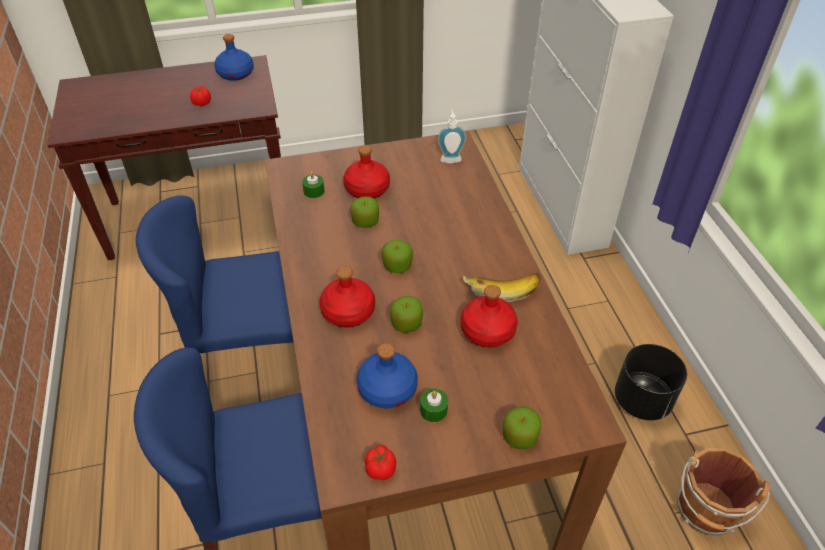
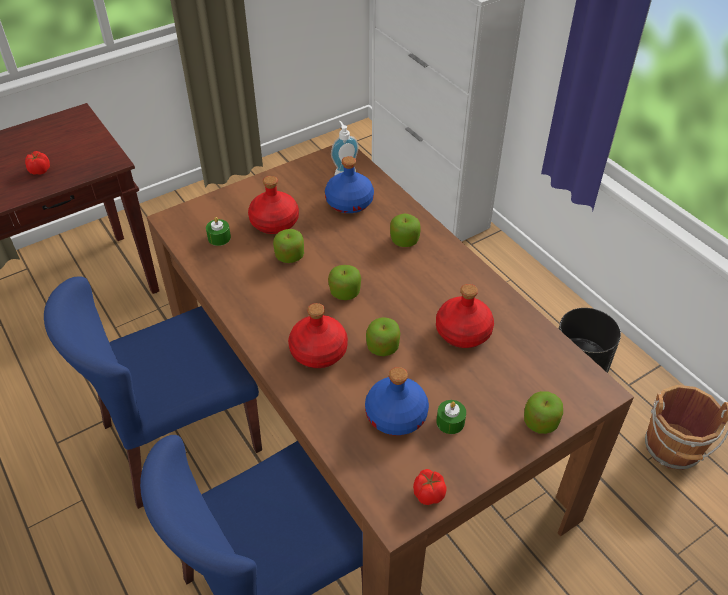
camera: 20 degrees left, 0 degrees up
blue bottle [214,34,254,81] -> blue bottle moved to [325,156,374,213]
banana [463,272,541,302] -> none
none -> apple [390,213,421,247]

